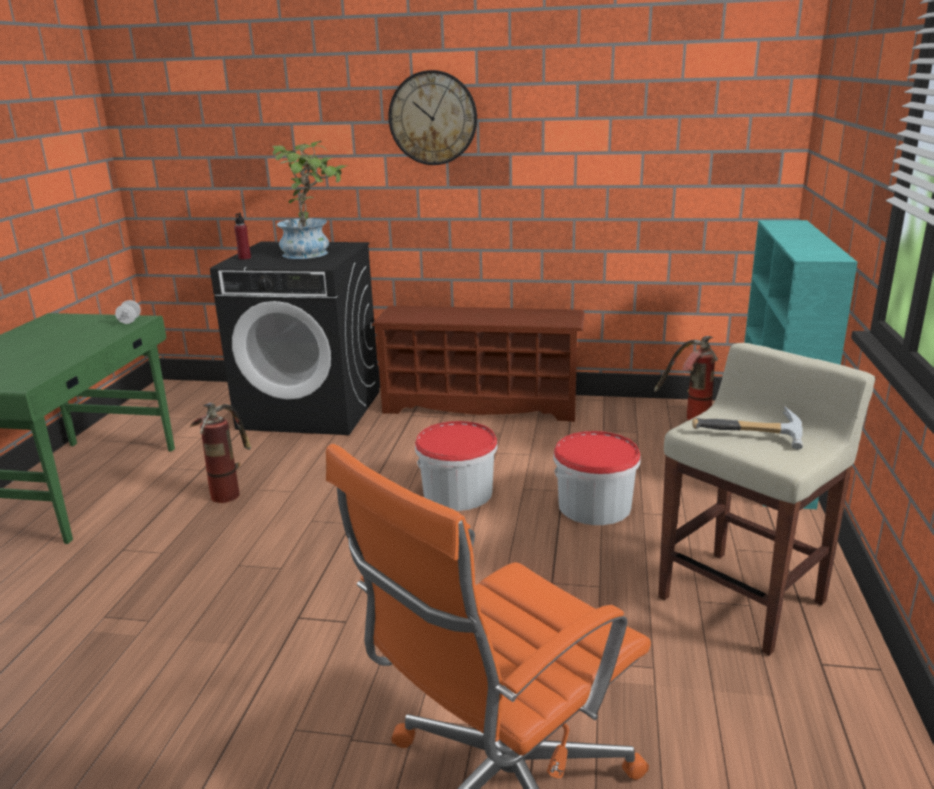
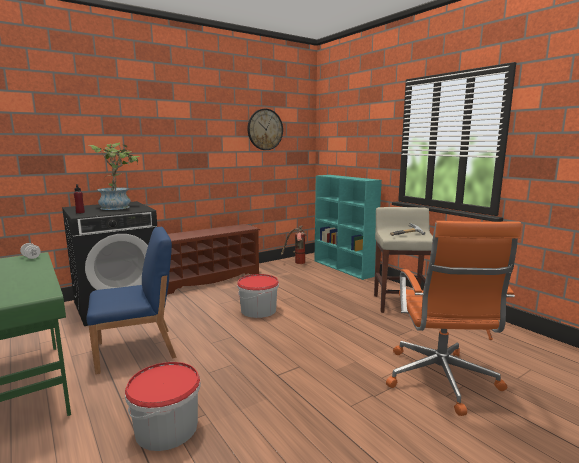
camera: 45 degrees left, 10 degrees down
fire extinguisher [190,402,251,503] -> blue chair [87,227,176,374]
wall clock [388,70,477,165] -> wall clock moved to [248,109,283,150]
bucket [553,431,641,525] -> bucket moved to [125,362,201,451]

